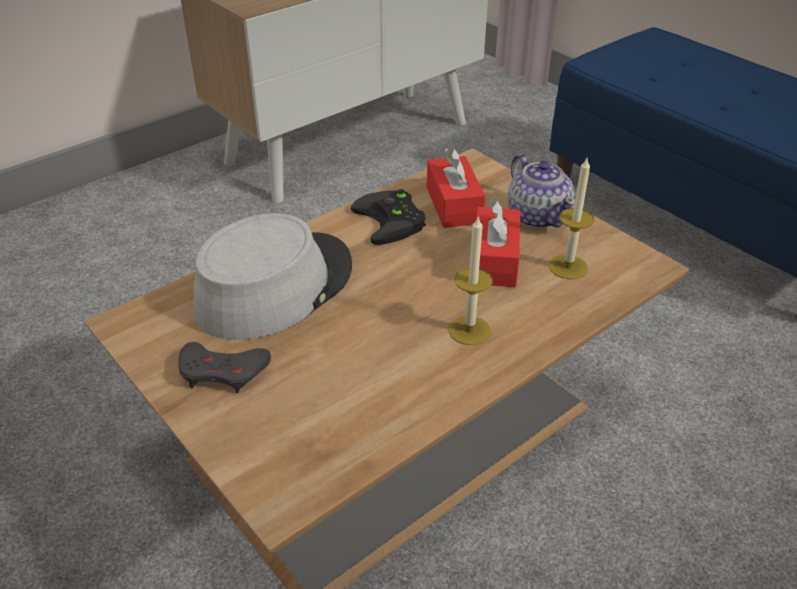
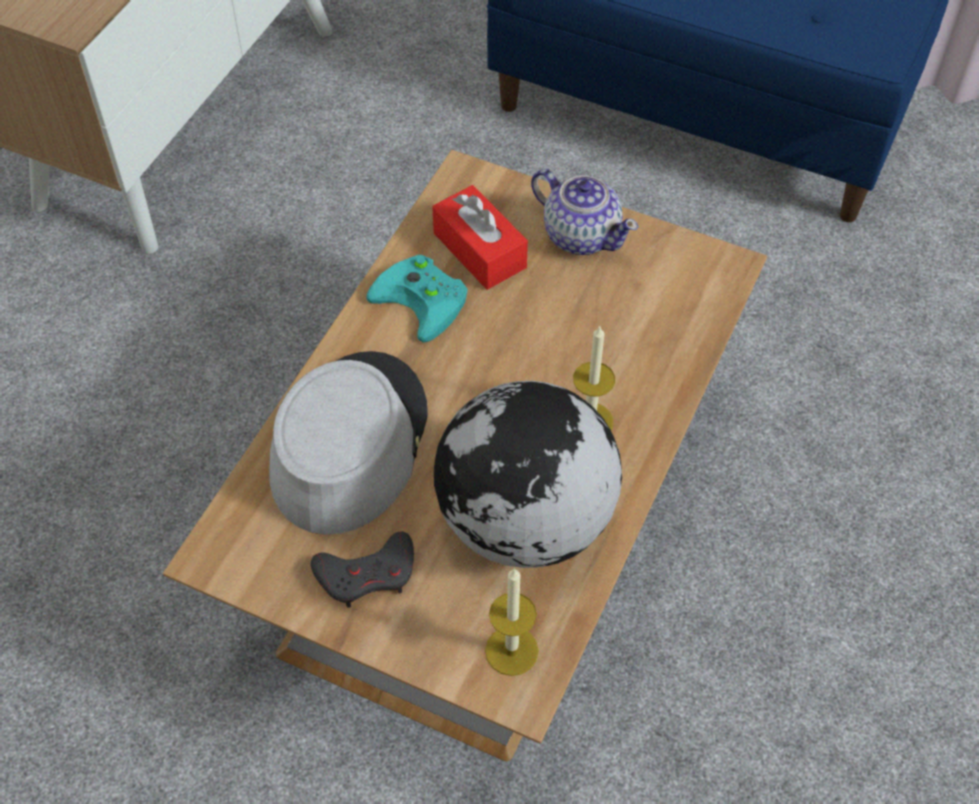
camera: 25 degrees left, 15 degrees up
black game controller [351,189,426,245] -> turquoise game controller [366,255,468,342]
red tissue box [476,199,520,287] -> none
candle [549,158,594,280] -> candle moved to [485,568,539,676]
none -> globe [434,381,622,568]

